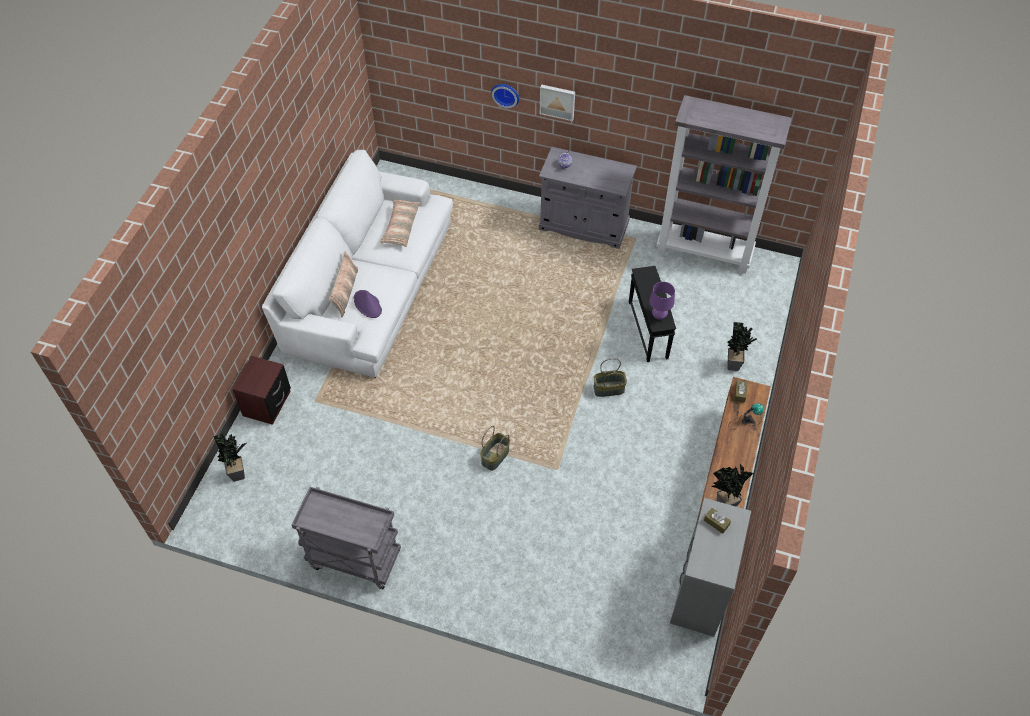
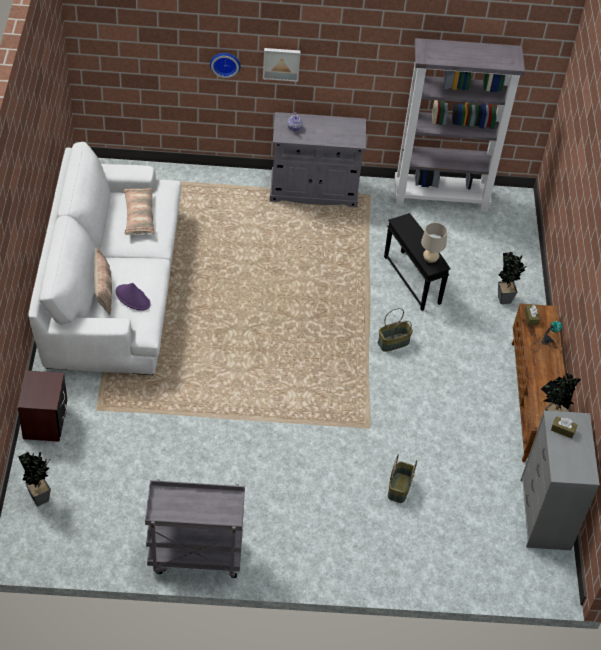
camera: 20 degrees left, 5 degrees down
basket [480,426,510,471] -> basket moved to [388,454,417,503]
purple table lamp [649,282,675,320] -> beige table lamp [421,223,447,263]

